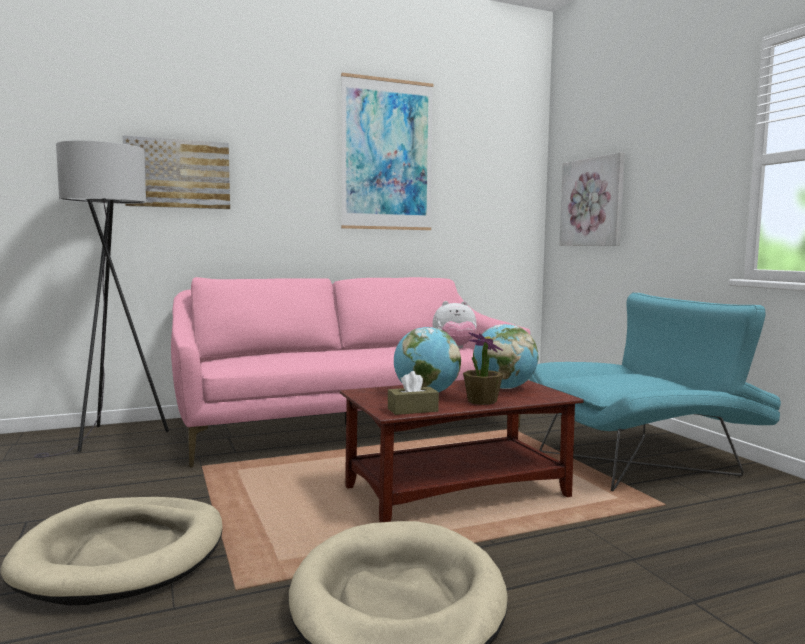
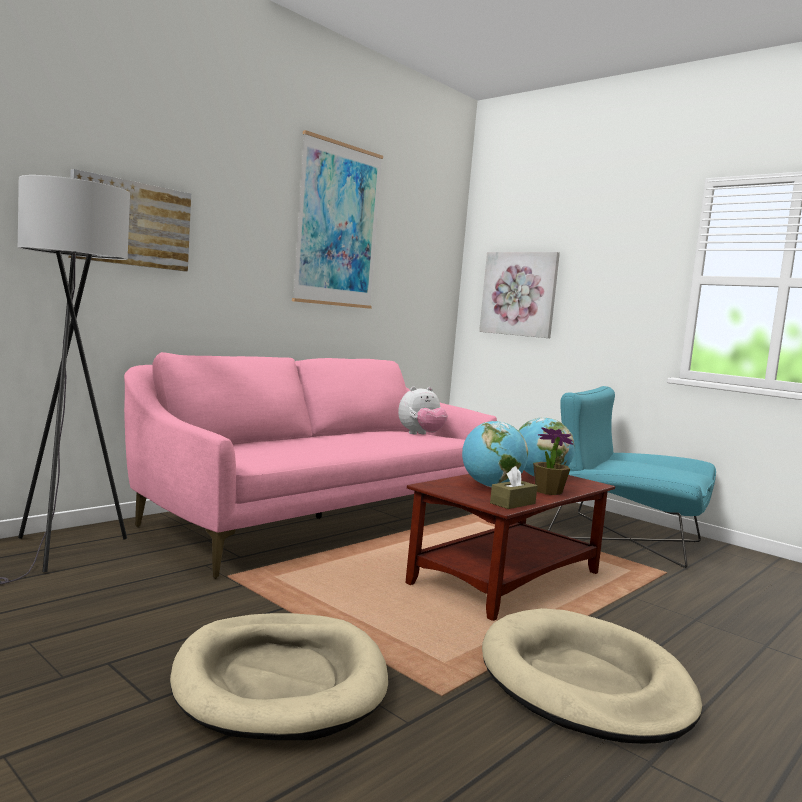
camera: 25 degrees left, 0 degrees up
turquoise armchair [529,293,781,491] -> turquoise armchair turned 105 degrees counterclockwise [548,386,716,568]

